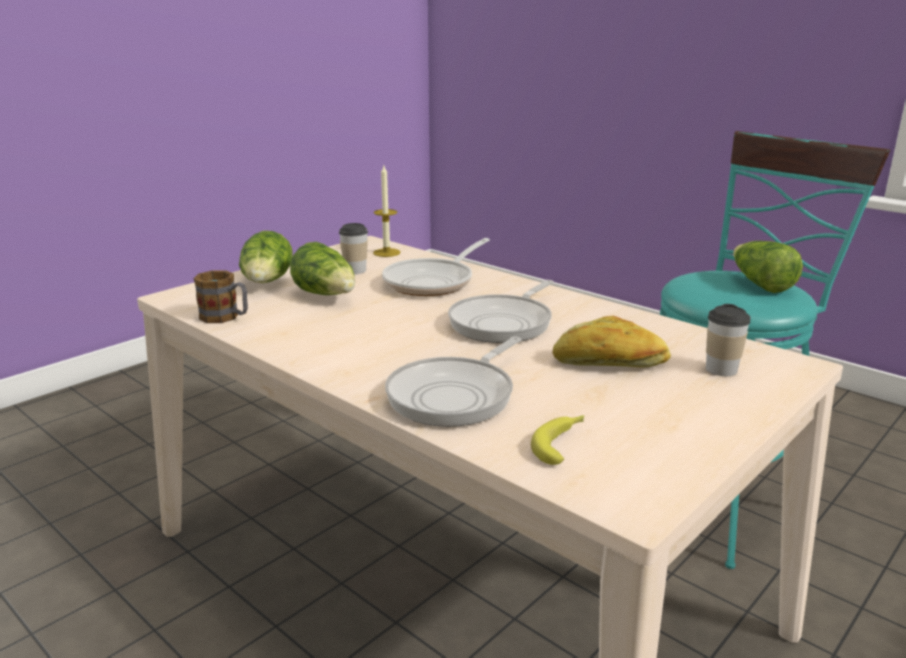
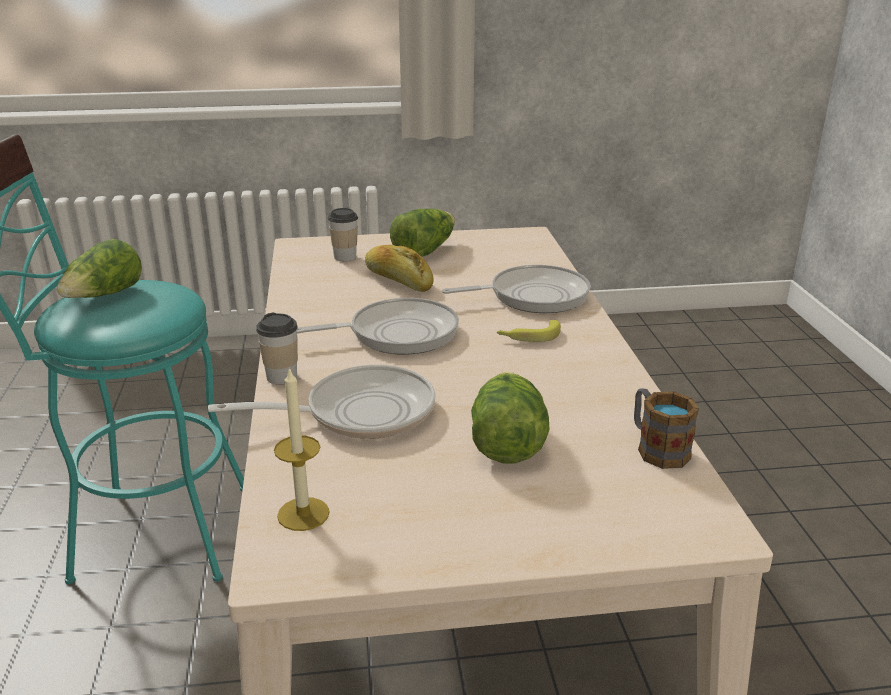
camera: 140 degrees left, 5 degrees up
lettuce [239,231,293,283] -> lettuce moved to [390,209,455,257]
cup [339,223,368,274] -> cup moved to [256,313,298,385]
banana [531,415,584,465] -> banana moved to [497,320,561,342]

